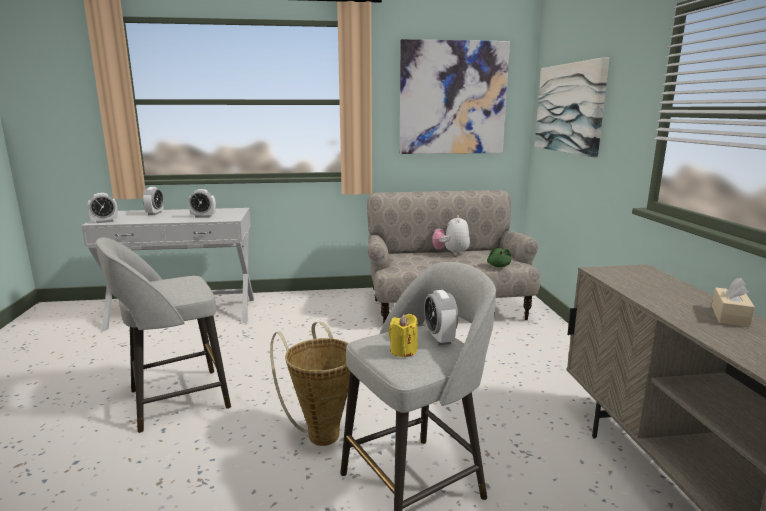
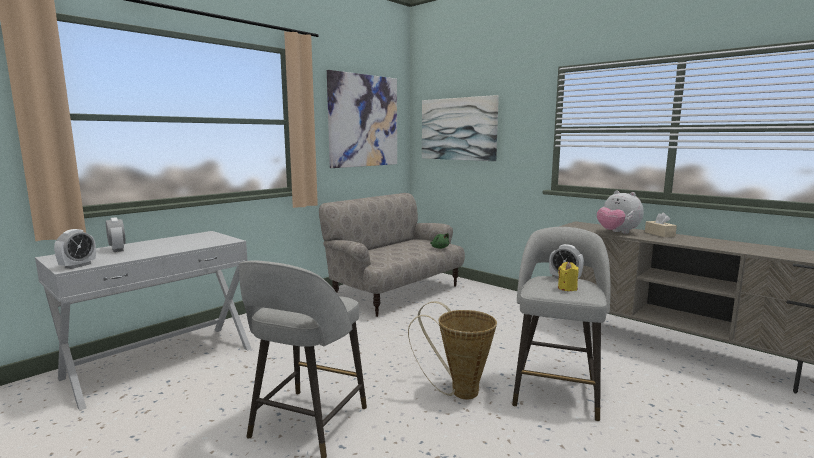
camera: 40 degrees left, 5 degrees down
alarm clock [188,189,216,218] -> none
plush toy [432,215,470,256] -> plush toy moved to [597,190,644,234]

